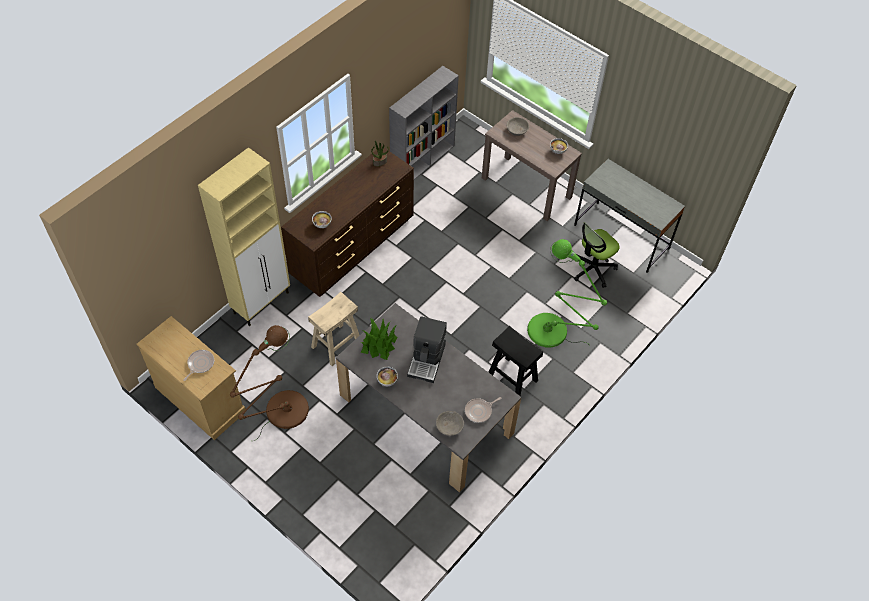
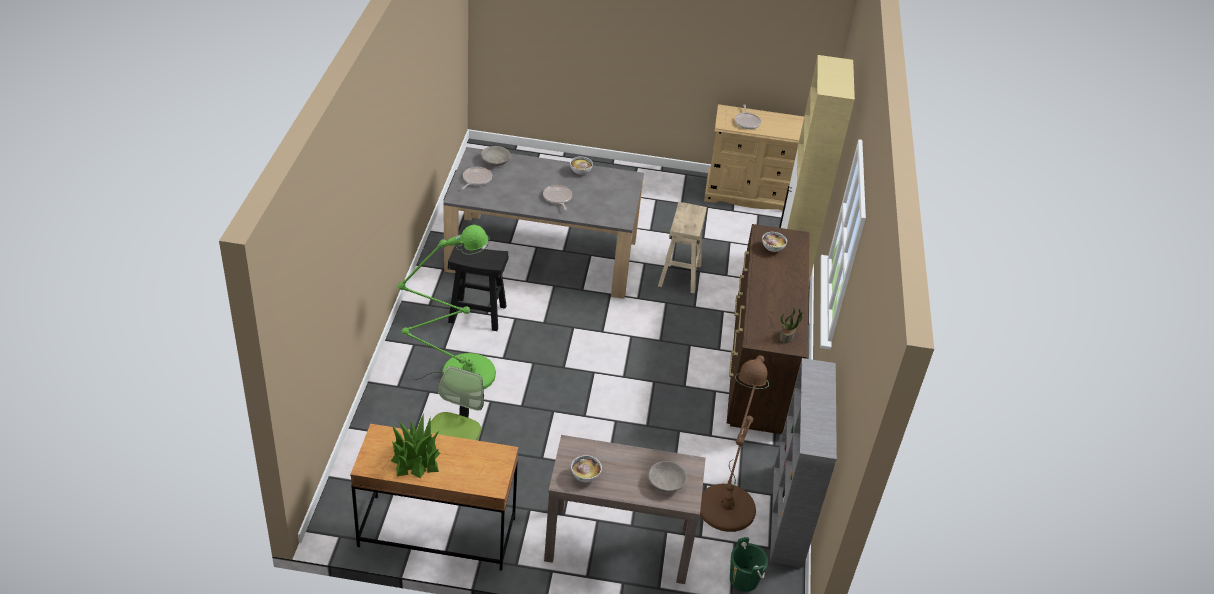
camera: 145 degrees right, 15 degrees down
brown floor lamp [230,325,309,441] -> brown floor lamp moved to [700,355,769,532]
potted plant [361,318,397,360] -> potted plant moved to [391,413,441,478]
coffee machine [407,316,447,383] -> frying pan [543,185,572,211]
grey desk [574,159,685,273] -> brown desk [350,424,518,571]
none -> green bucket [730,537,768,592]

